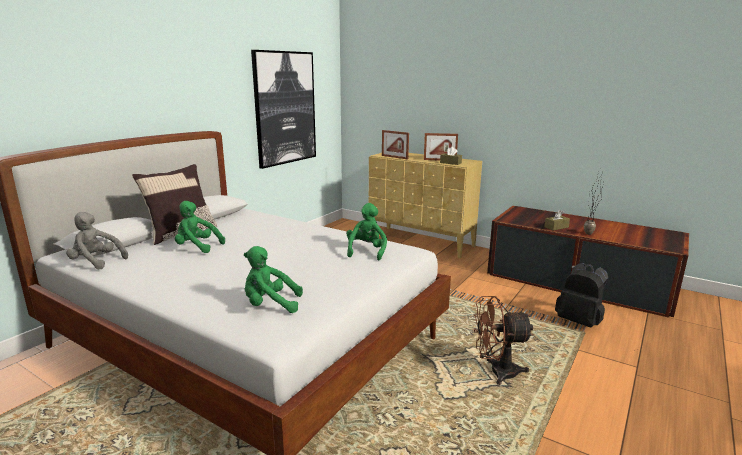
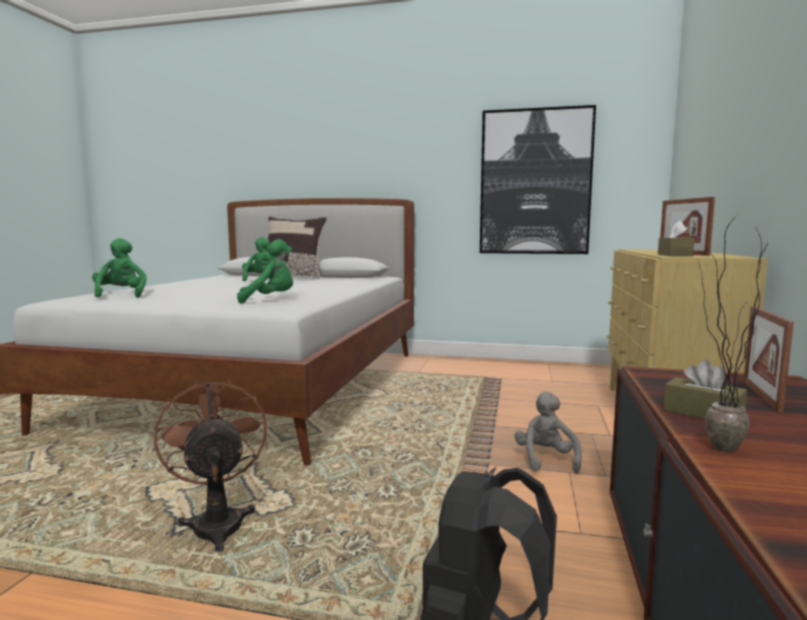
camera: 70 degrees right, 10 degrees down
grey plush toy [66,212,128,269] -> grey plush toy moved to [514,391,582,473]
picture frame [382,130,409,159] -> picture frame moved to [743,306,794,413]

